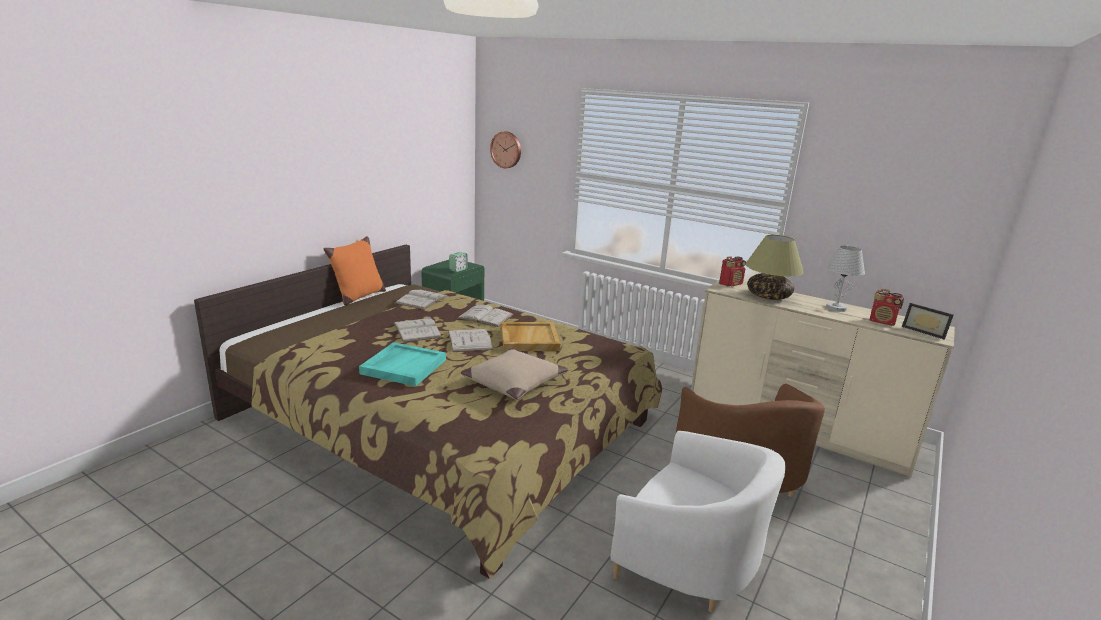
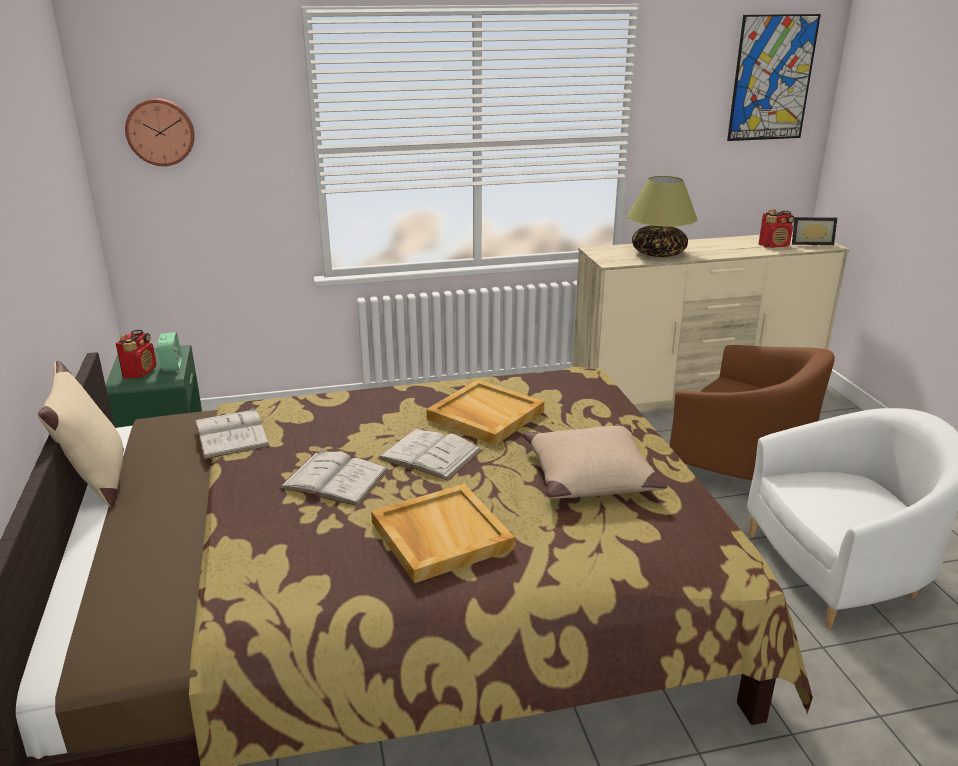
camera: 45 degrees left, 5 degrees up
orange pillow [323,236,386,306] -> beige pillow [38,361,124,507]
turquoise tray [359,342,446,386] -> beige tray [371,484,515,583]
white book [457,304,513,327] -> none
radio [719,256,746,286] -> radio moved to [116,330,156,378]
white table lamp [826,245,865,312] -> none
none -> picture [727,14,821,141]

